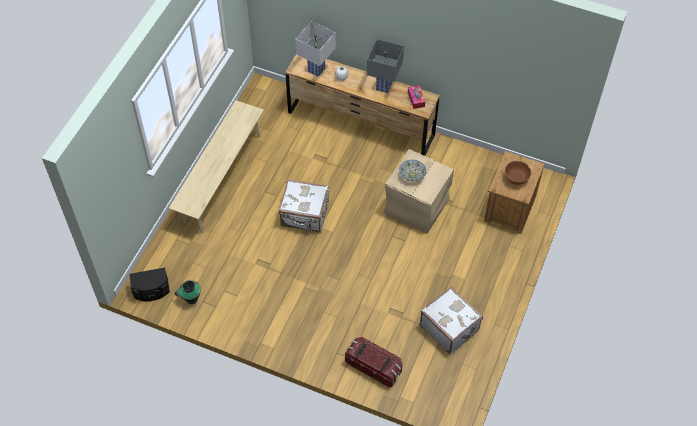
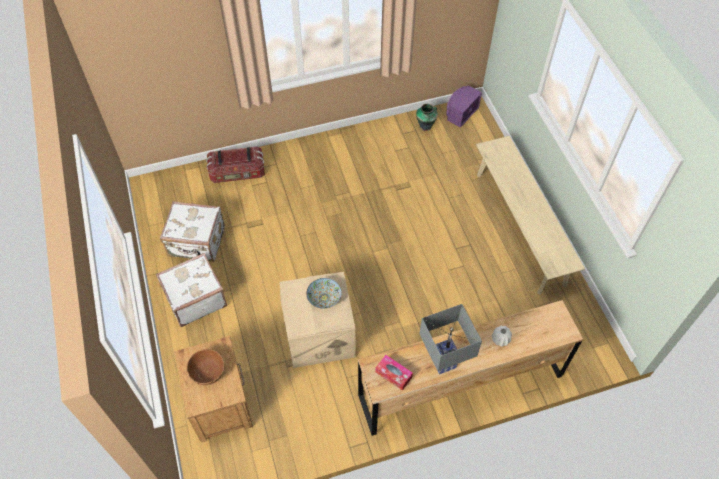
camera: 140 degrees right, 0 degrees up
black speaker [129,268,170,301] -> purple speaker [446,86,482,128]
white suitcase [279,179,329,233] -> white suitcase moved to [156,253,227,327]
white table lamp [295,21,336,77] -> none

